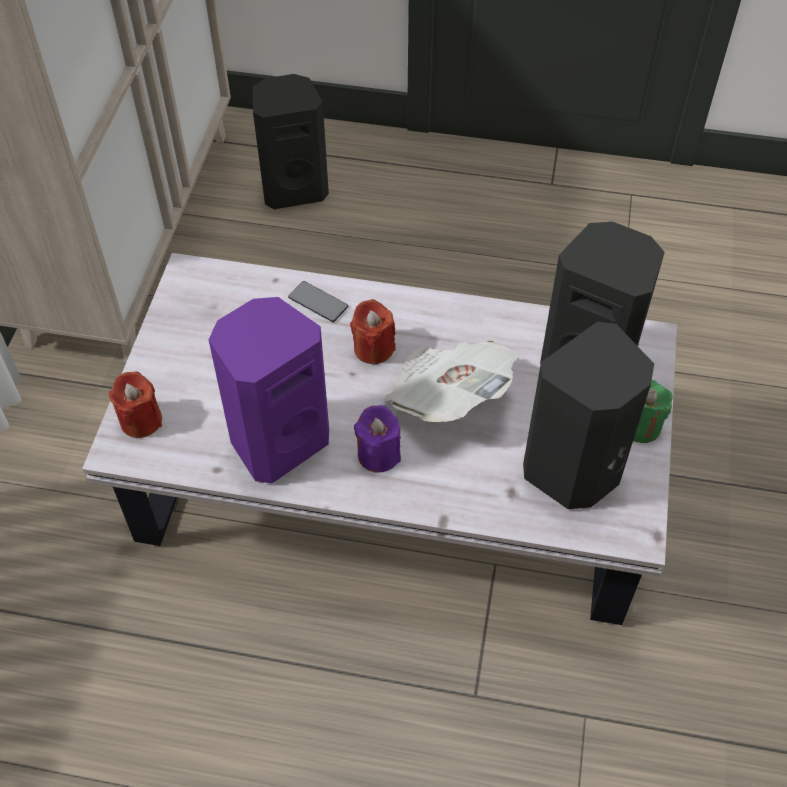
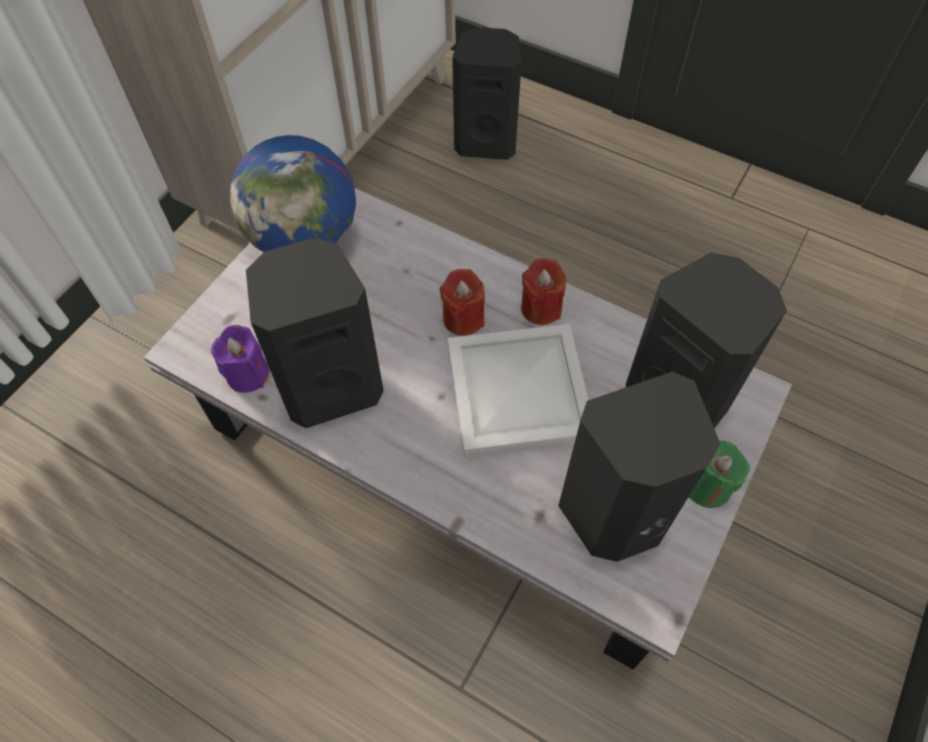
camera: 20 degrees right, 5 degrees up
red candle [109,371,162,438] -> red candle moved to [521,258,566,325]
purple speaker [208,297,329,483] -> black speaker [246,238,384,428]
phone [288,281,348,322] -> none
purple candle [354,405,401,473] -> purple candle moved to [211,325,270,393]
newspaper [383,341,518,422] -> white tray [448,324,588,458]
none -> globe [230,135,356,252]

